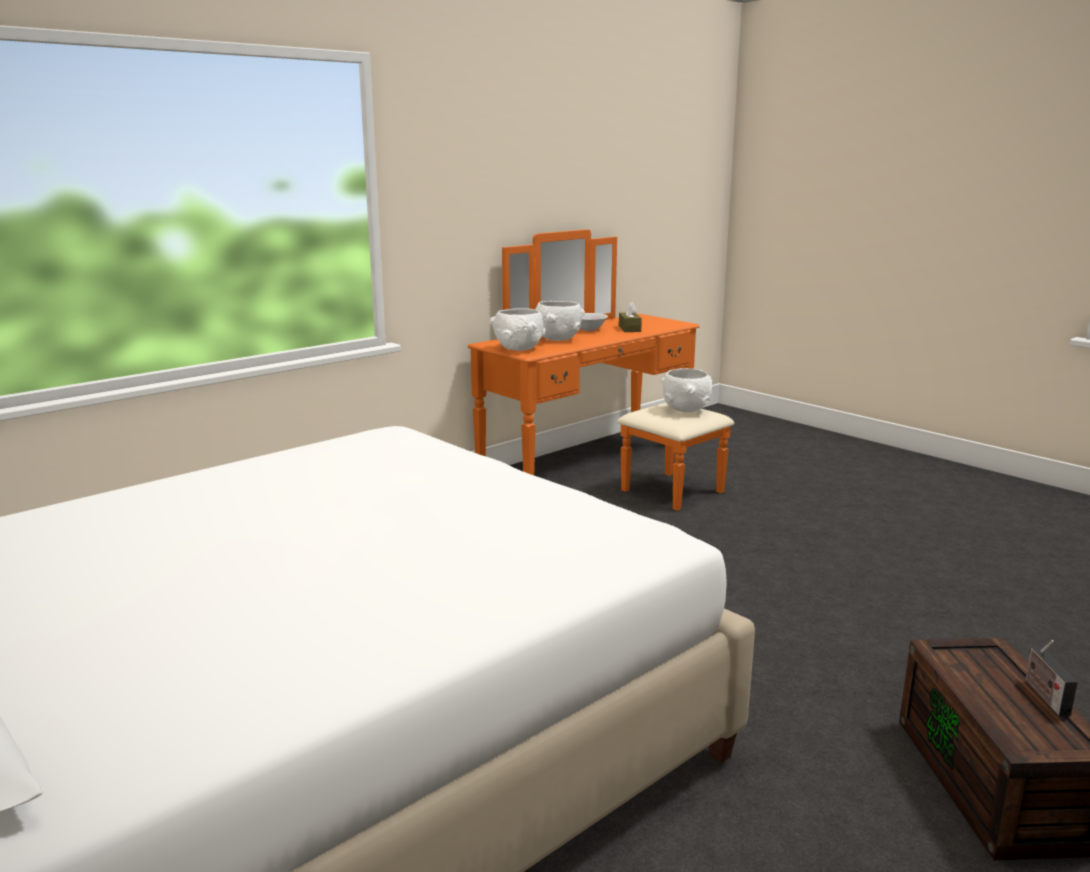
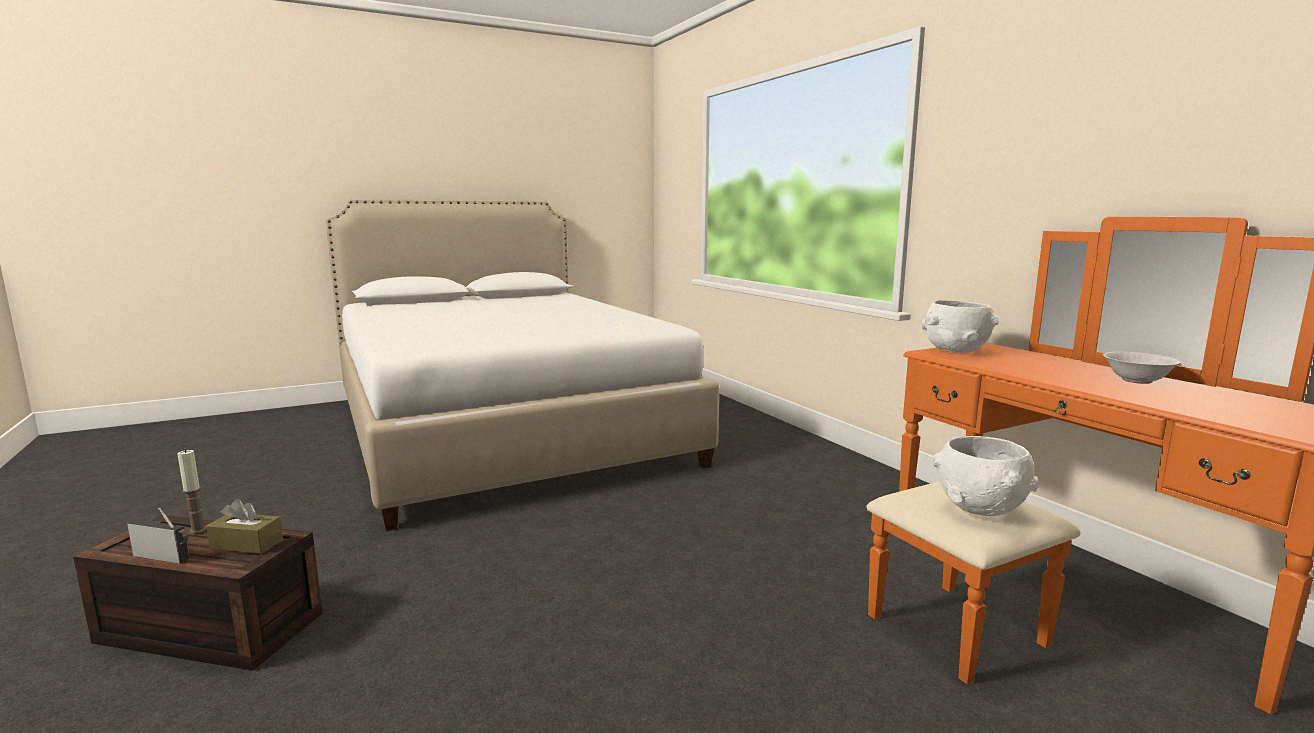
camera: 105 degrees right, 5 degrees down
white bowl [535,301,585,341] -> none
brown tissue box [619,302,642,332] -> brown tissue box moved to [206,499,283,554]
none -> candle [177,449,206,533]

